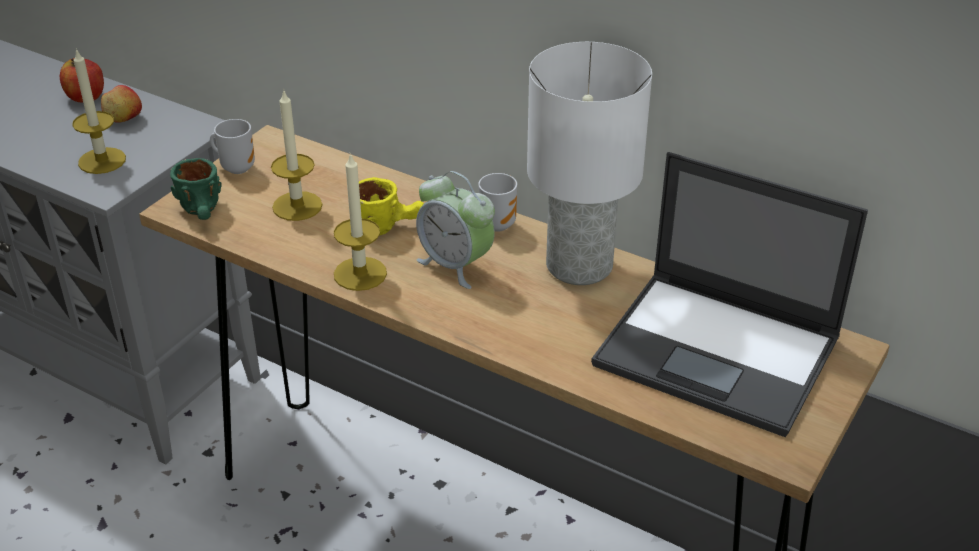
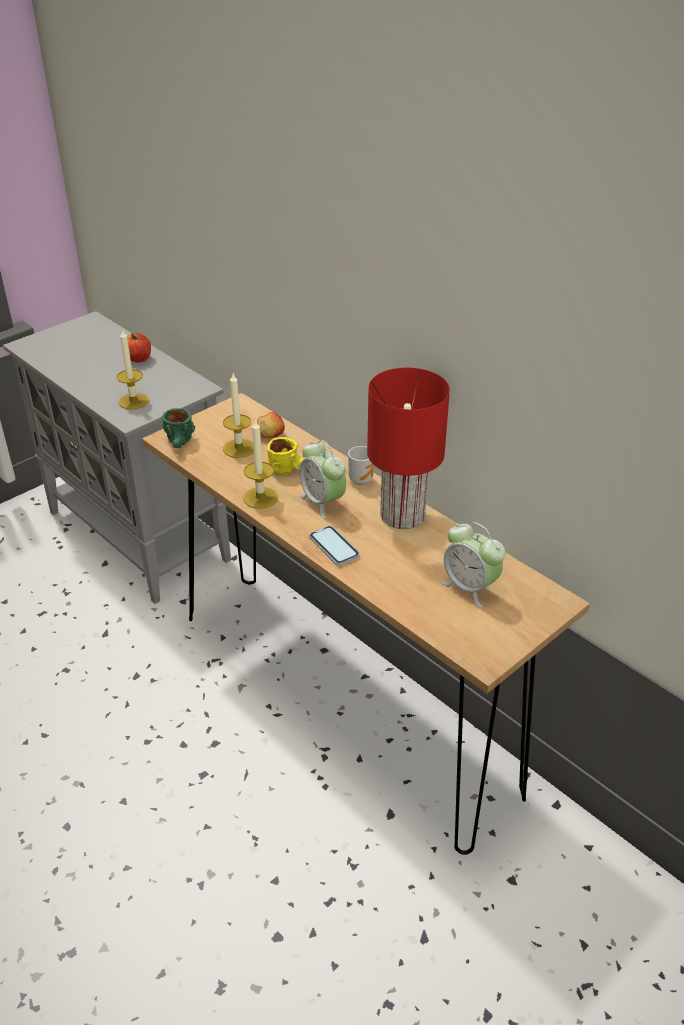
camera: 15 degrees right, 0 degrees up
apple [101,85,142,123] -> apple moved to [257,412,285,438]
mug [210,119,255,174] -> none
white table lamp [527,42,652,285] -> red table lamp [367,367,450,529]
laptop [591,152,868,437] -> alarm clock [441,522,505,608]
none -> phone [309,526,360,566]

